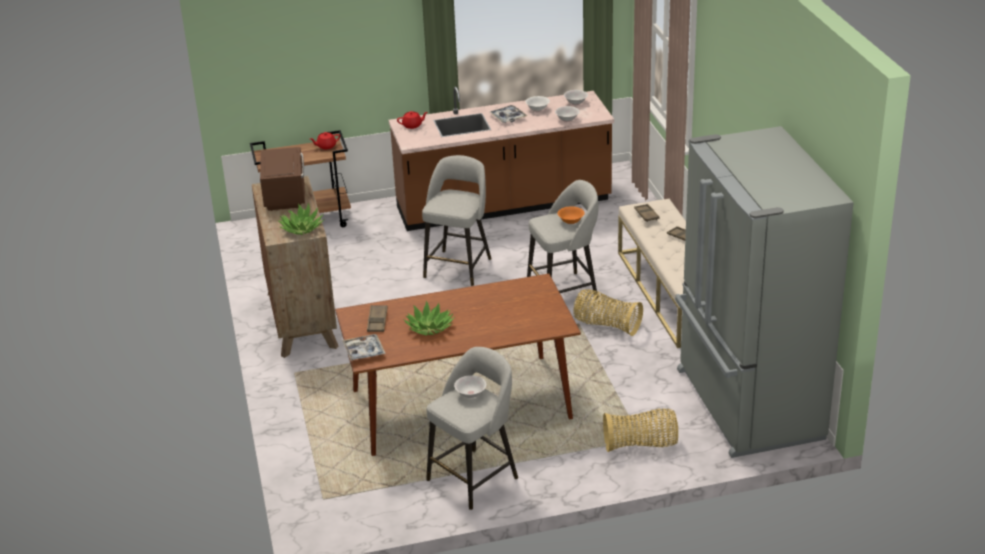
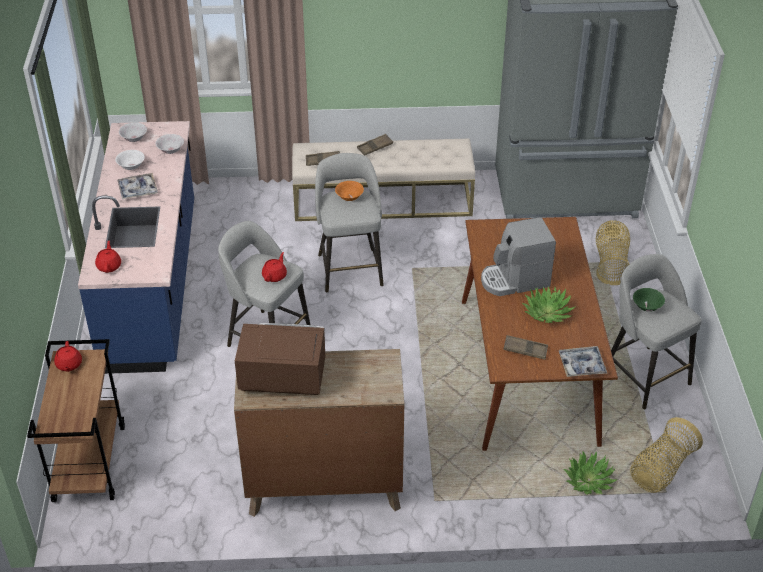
camera: 80 degrees left, 10 degrees up
potted plant [277,203,324,235] -> potted plant moved to [564,451,618,494]
brown counter [389,87,614,231] -> blue counter [78,121,194,374]
white bowl [454,375,486,398] -> green bowl [633,288,665,312]
basket [573,289,643,336] -> basket moved to [630,417,703,493]
none -> red teapot [262,252,287,282]
none -> coffee machine [481,217,556,296]

